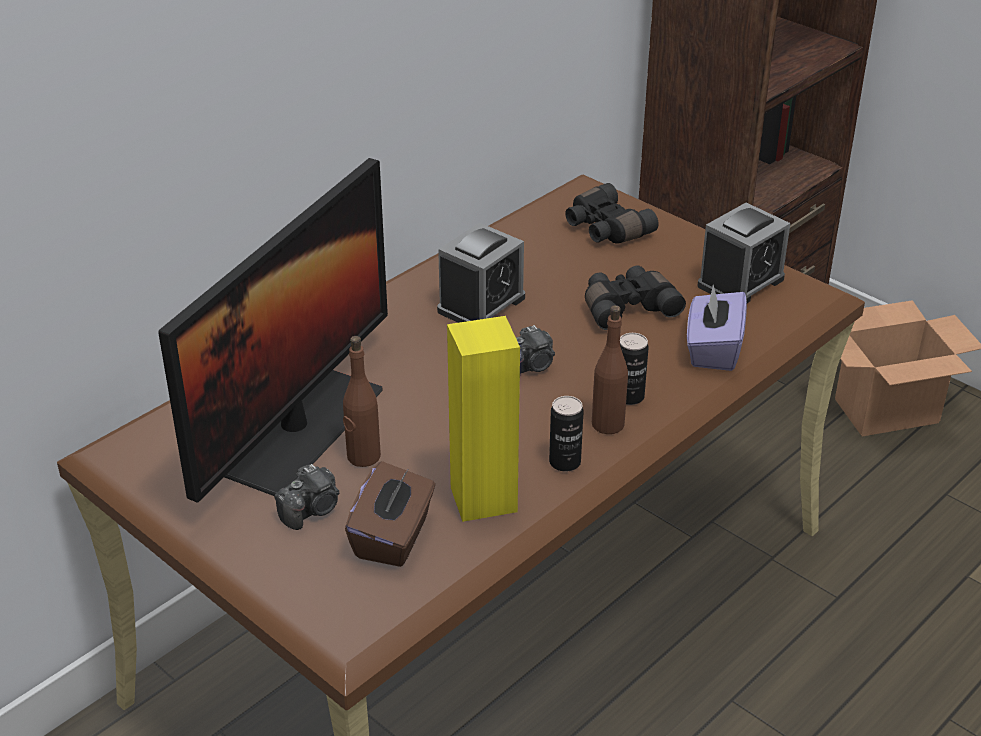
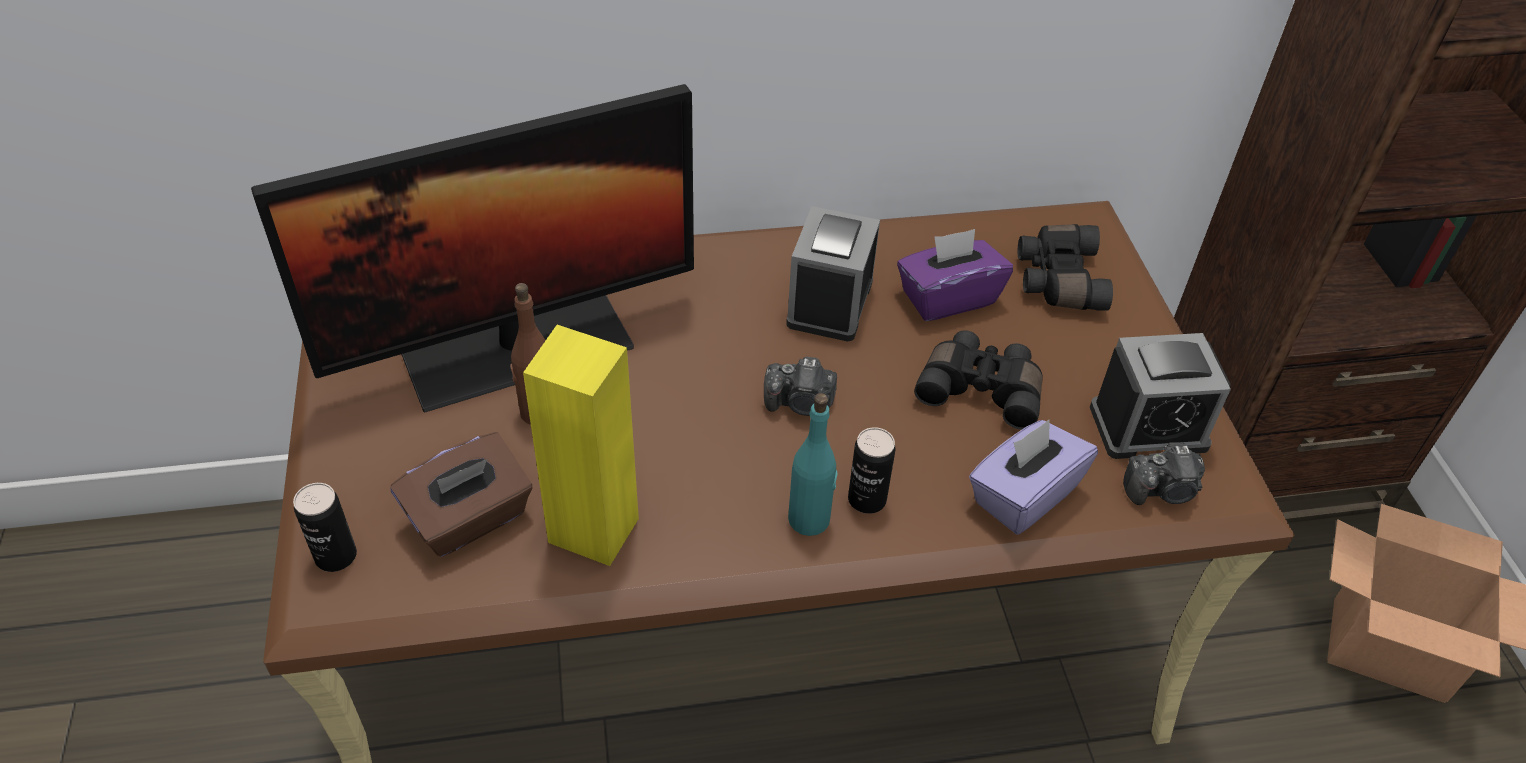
camera: 35 degrees right, 10 degrees up
camera [274,464,339,530] -> camera moved to [1123,442,1205,505]
alarm clock [437,223,525,323] -> alarm clock turned 120 degrees clockwise [786,206,880,341]
can [549,396,584,471] -> can moved to [293,483,357,572]
brown bottle [592,305,628,434] -> turquoise bottle [788,393,837,536]
none -> purple tissue box [897,229,1013,321]

